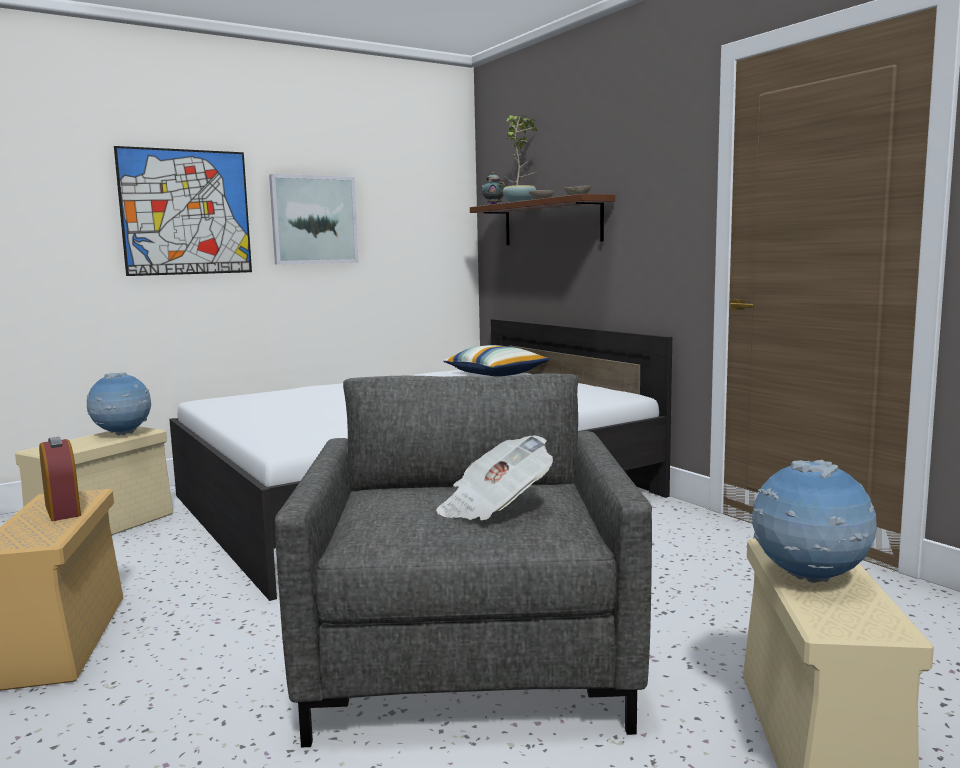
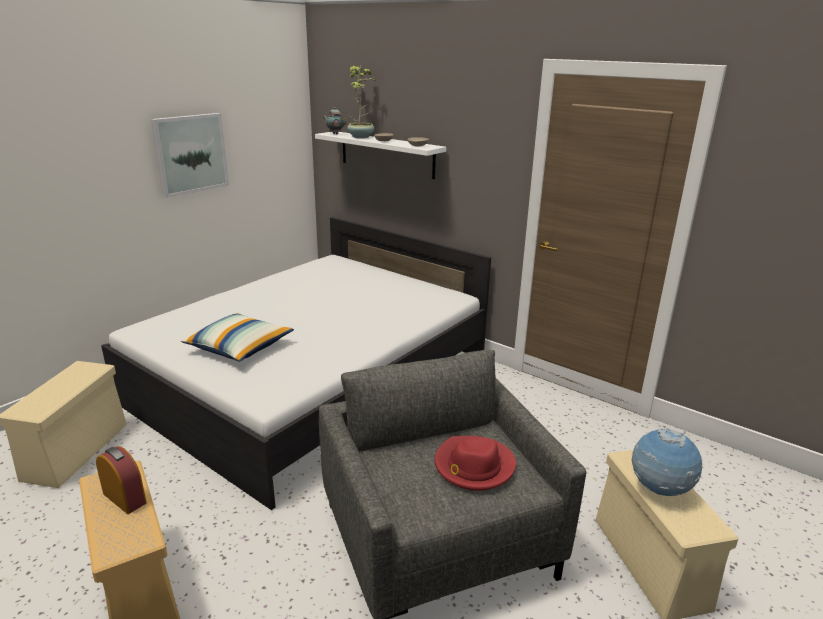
camera: 20 degrees left, 15 degrees up
globe [87,372,151,436] -> none
picture [114,146,252,276] -> none
newspaper [436,435,553,521] -> red hat [435,436,516,491]
pillow [443,345,549,377] -> pillow moved to [181,313,294,362]
brown shelf [470,194,615,245] -> white shelf [315,132,446,179]

